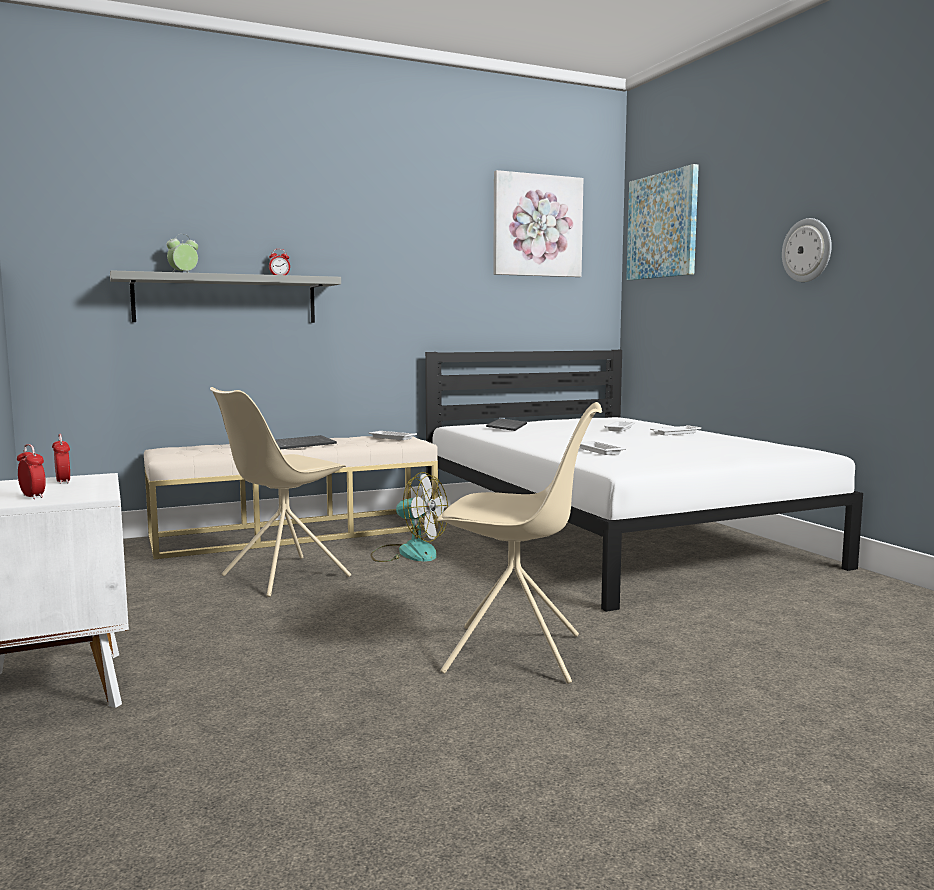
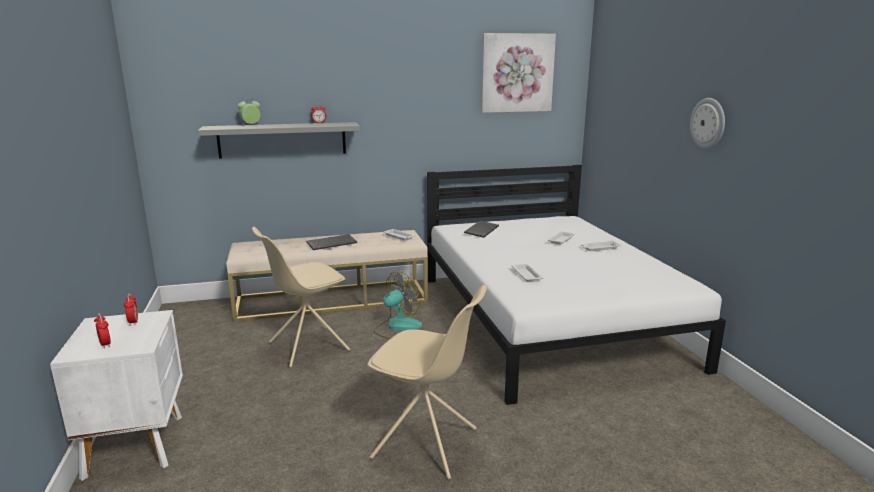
camera: 10 degrees right, 10 degrees up
fan [371,472,448,562] -> fan turned 75 degrees counterclockwise [373,272,422,339]
picture [626,164,699,280] -> none

